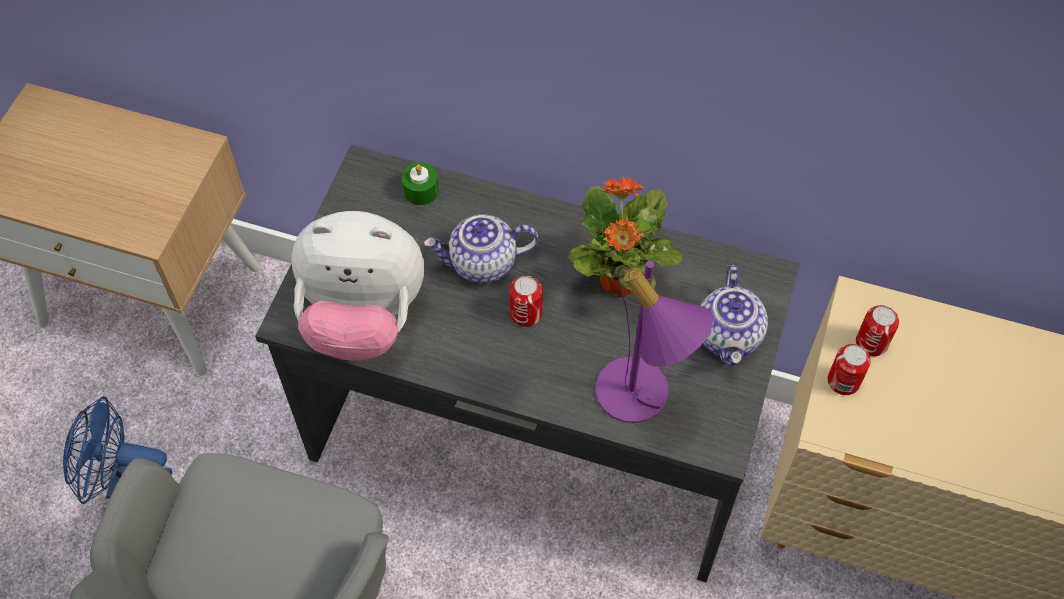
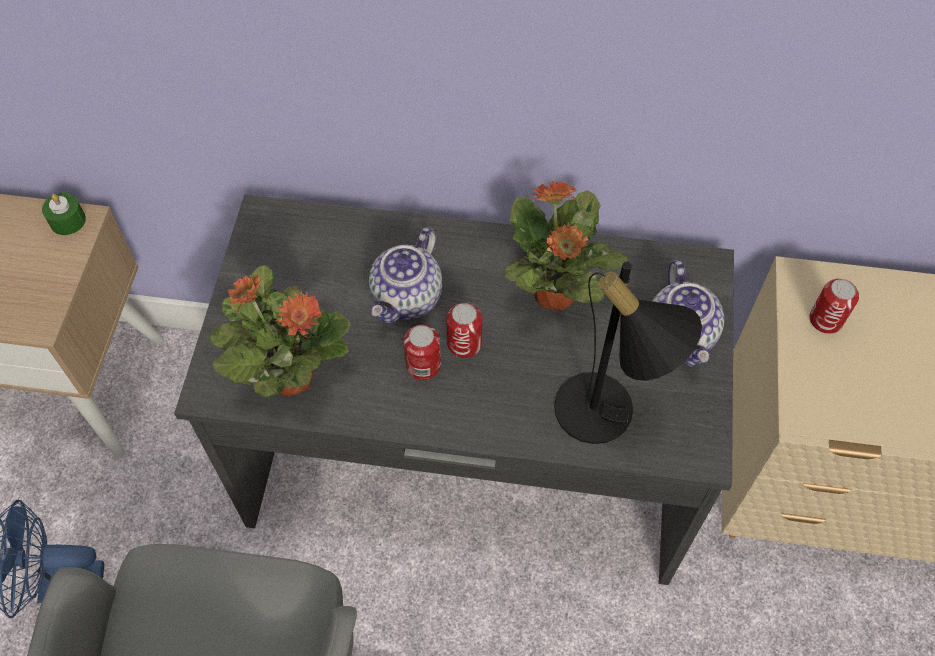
camera: 10 degrees left, 0 degrees up
plush toy [291,211,424,361] -> potted plant [209,265,351,398]
green candle [402,162,439,205] -> green candle moved to [42,193,86,235]
teapot [424,214,539,284] -> teapot turned 45 degrees counterclockwise [369,227,442,323]
purple table lamp [596,261,713,423] -> black table lamp [554,262,702,444]
can [827,344,871,395] -> can moved to [404,325,441,380]

